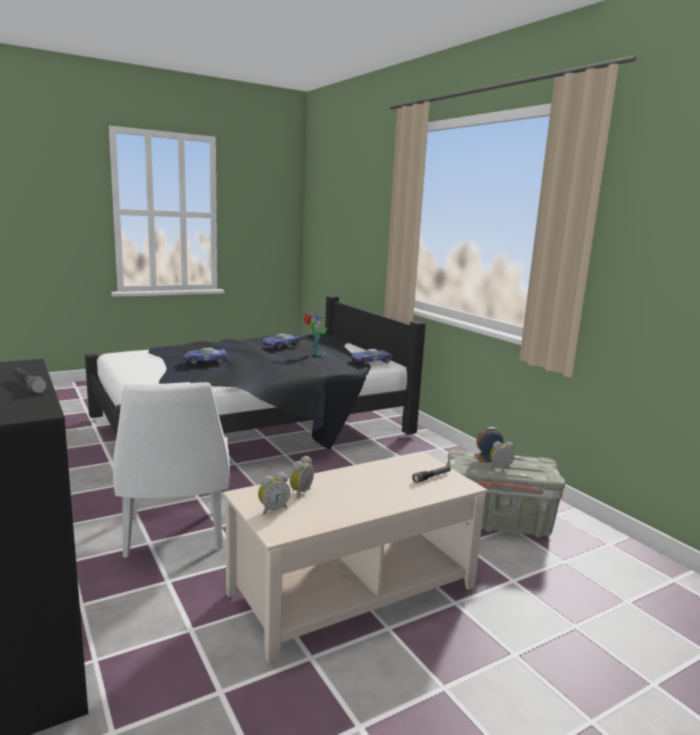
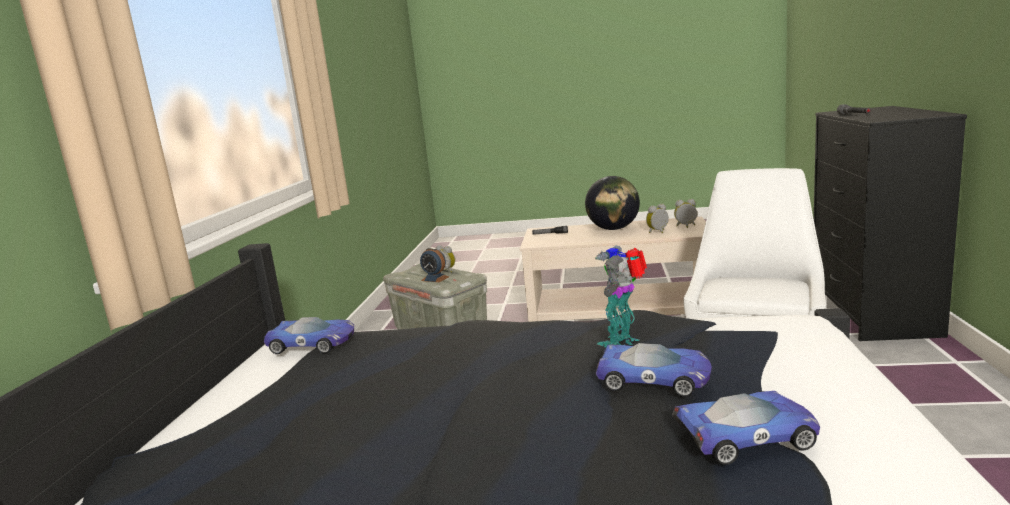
camera: 140 degrees left, 0 degrees up
toy car [262,334,300,349] -> toy car moved to [672,391,820,465]
toy robot [304,314,327,356] -> toy robot moved to [595,245,647,348]
none -> globe [585,176,640,230]

